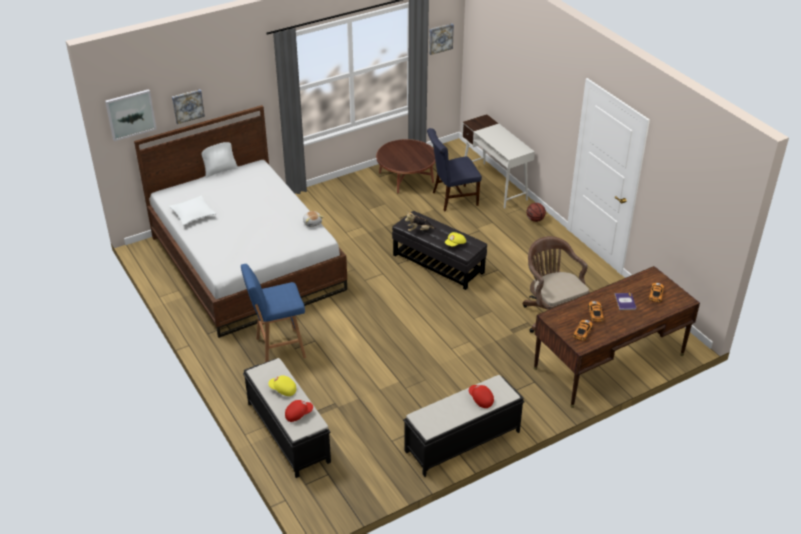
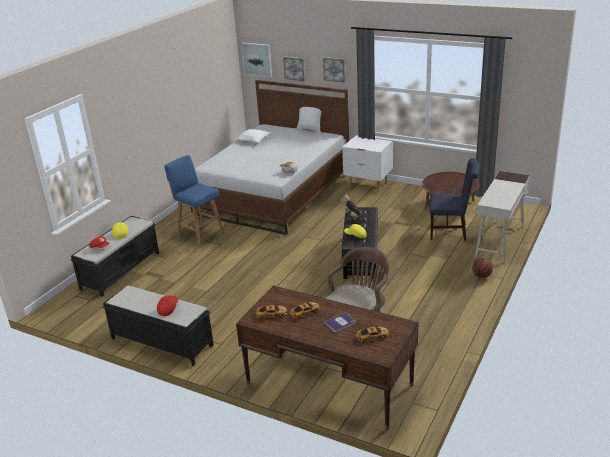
camera: 60 degrees right, 10 degrees down
blue chair [427,128,482,212] -> blue chair turned 150 degrees clockwise [430,158,479,241]
picture [429,23,454,55] -> picture moved to [323,57,346,83]
none -> white nightstand [342,135,393,192]

